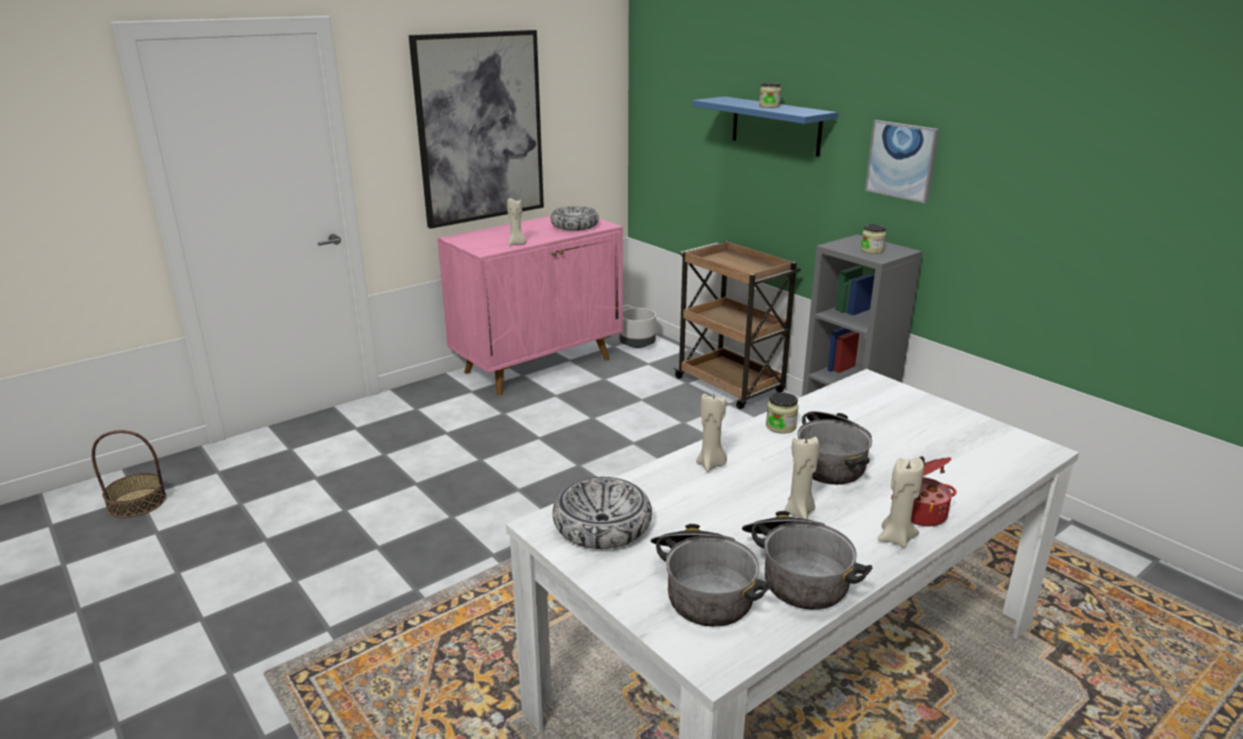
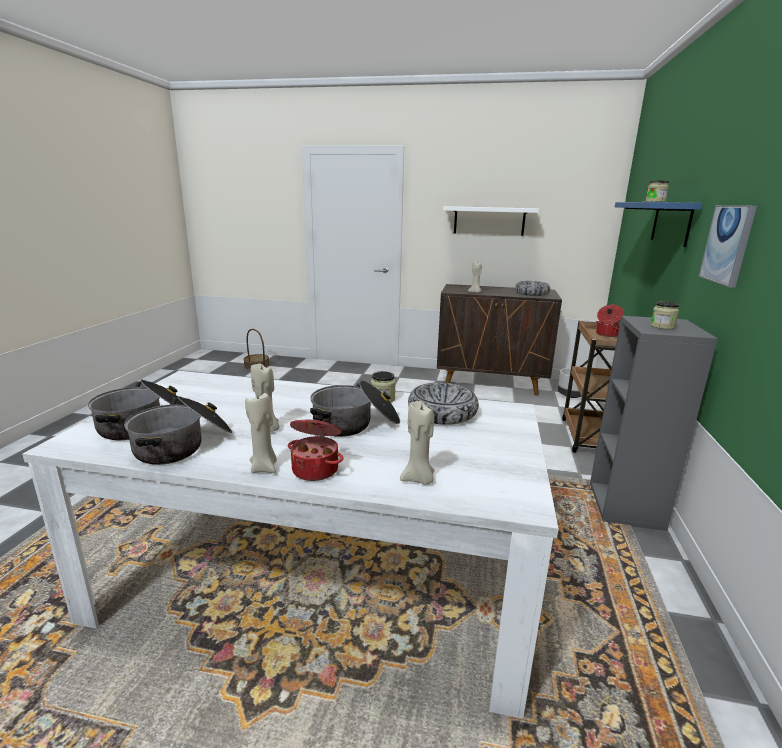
camera: 50 degrees right, 5 degrees down
picture [409,30,544,229] -> white shelf [443,206,539,236]
pink cabinet [437,216,623,396] -> brown cabinet [437,284,562,396]
bowl [552,477,652,549] -> bowl moved to [408,382,479,425]
beige candle [696,393,727,472] -> beige candle moved to [400,401,435,485]
none -> cooking pot [596,305,624,337]

